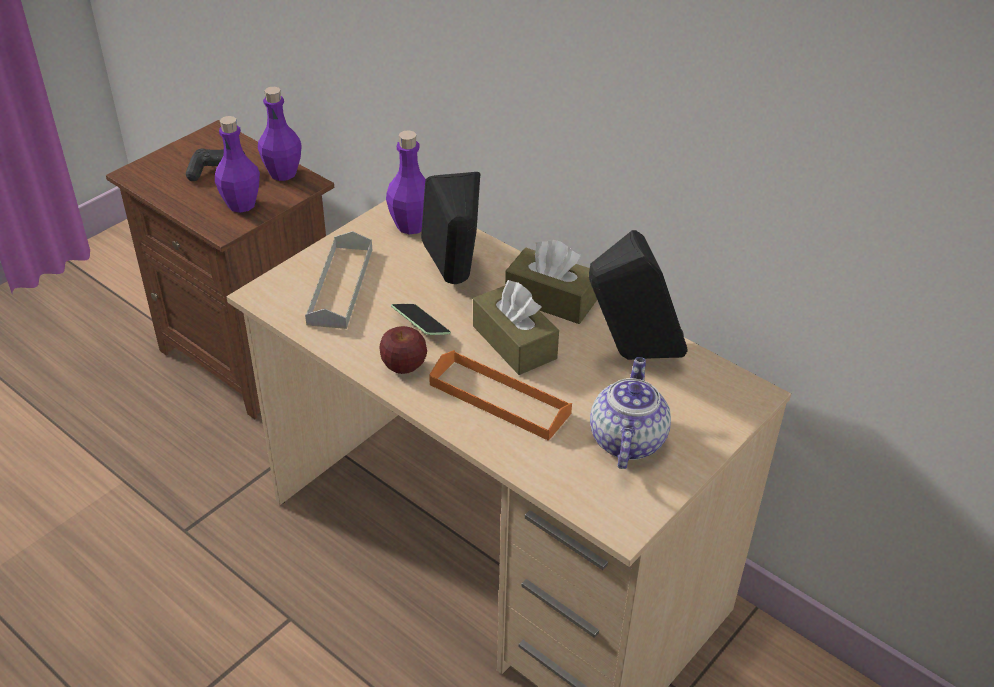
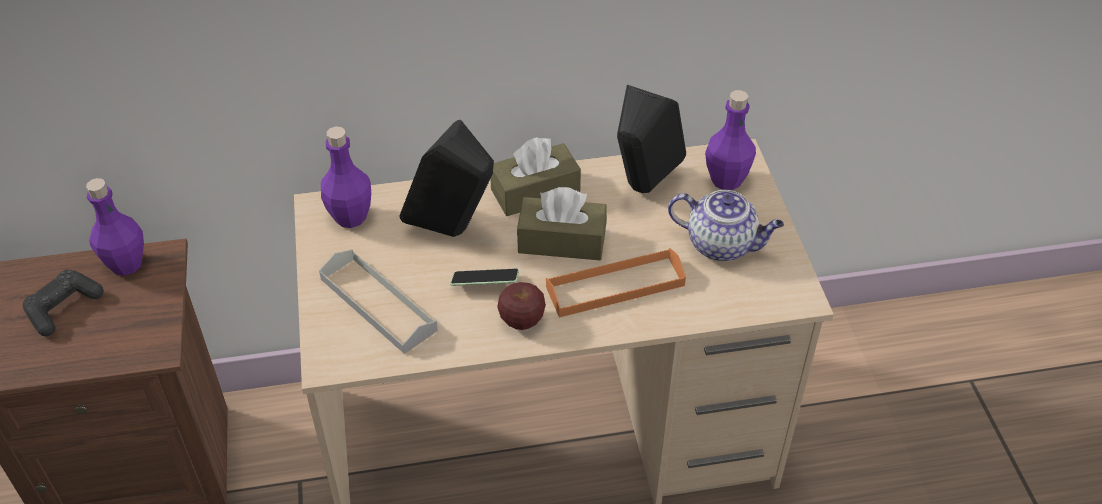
camera: 50 degrees left, 5 degrees up
purple bottle [215,116,260,213] -> purple bottle moved to [705,90,756,190]
teapot [590,357,671,469] -> teapot turned 150 degrees clockwise [668,190,784,261]

